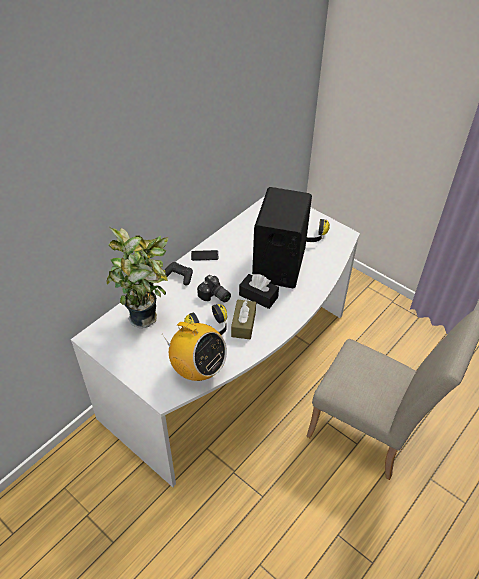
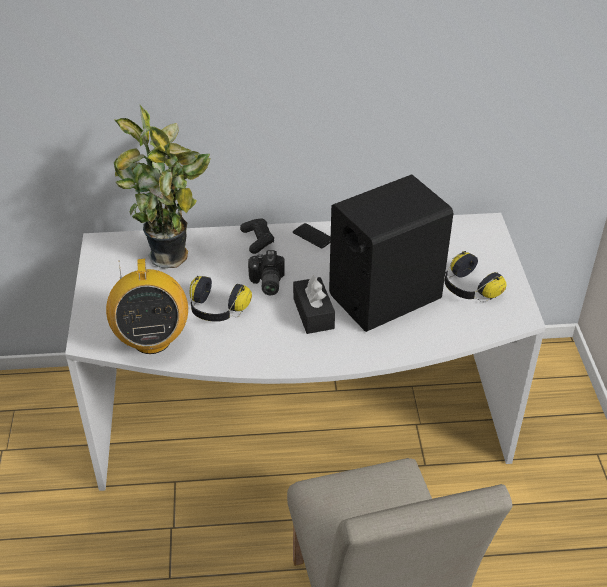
camera: 45 degrees right, 5 degrees down
brown tissue box [231,299,256,339] -> none

